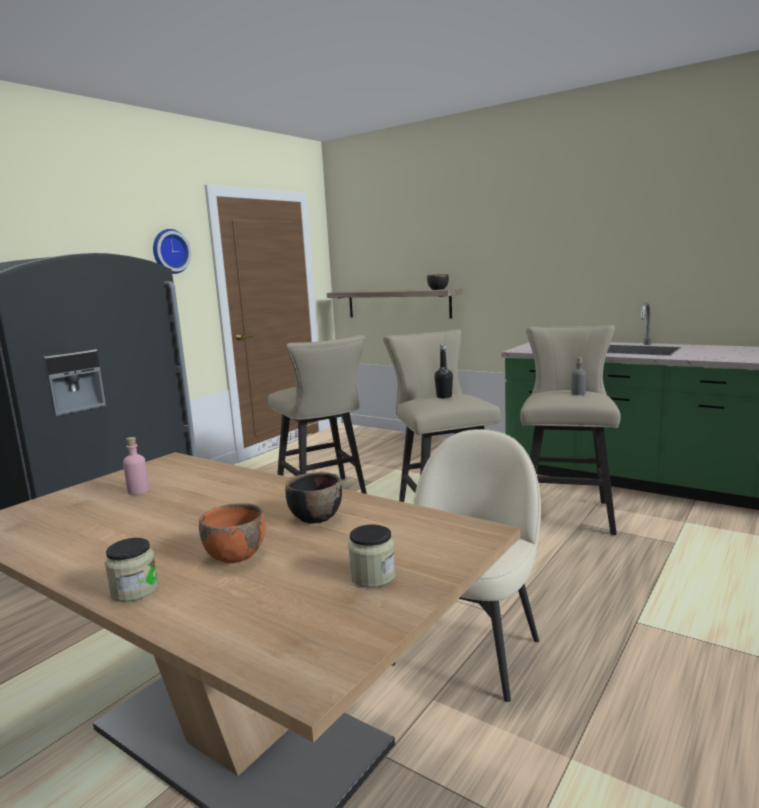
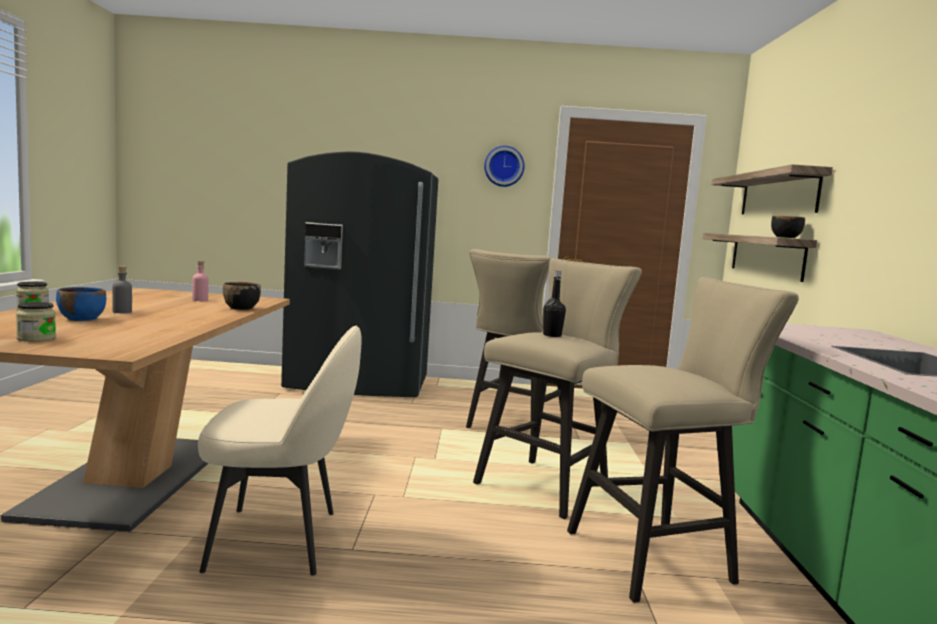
camera: 55 degrees right, 5 degrees down
orange bowl [199,503,266,564] -> blue bowl [56,287,106,321]
black bowl [285,472,342,524] -> black bowl moved to [223,282,261,310]
grey bottle [571,357,586,395] -> grey bottle moved to [112,266,132,313]
none -> shelf [711,164,833,214]

